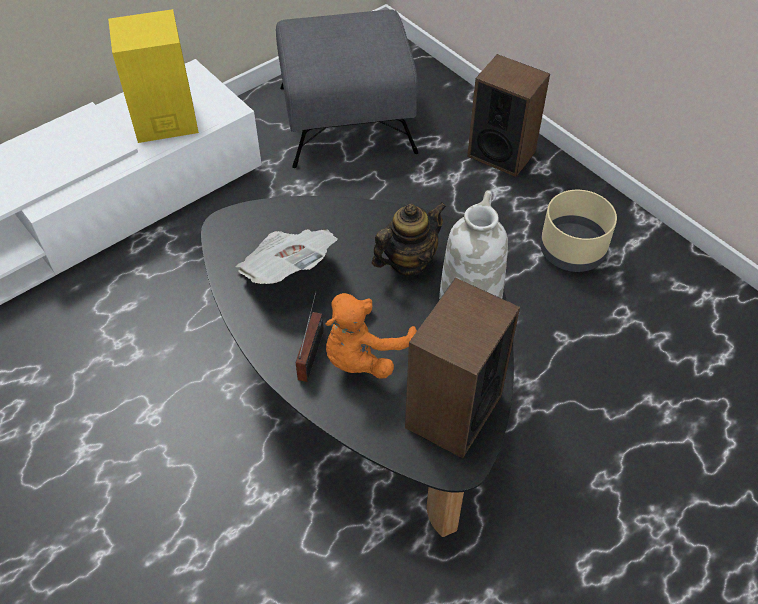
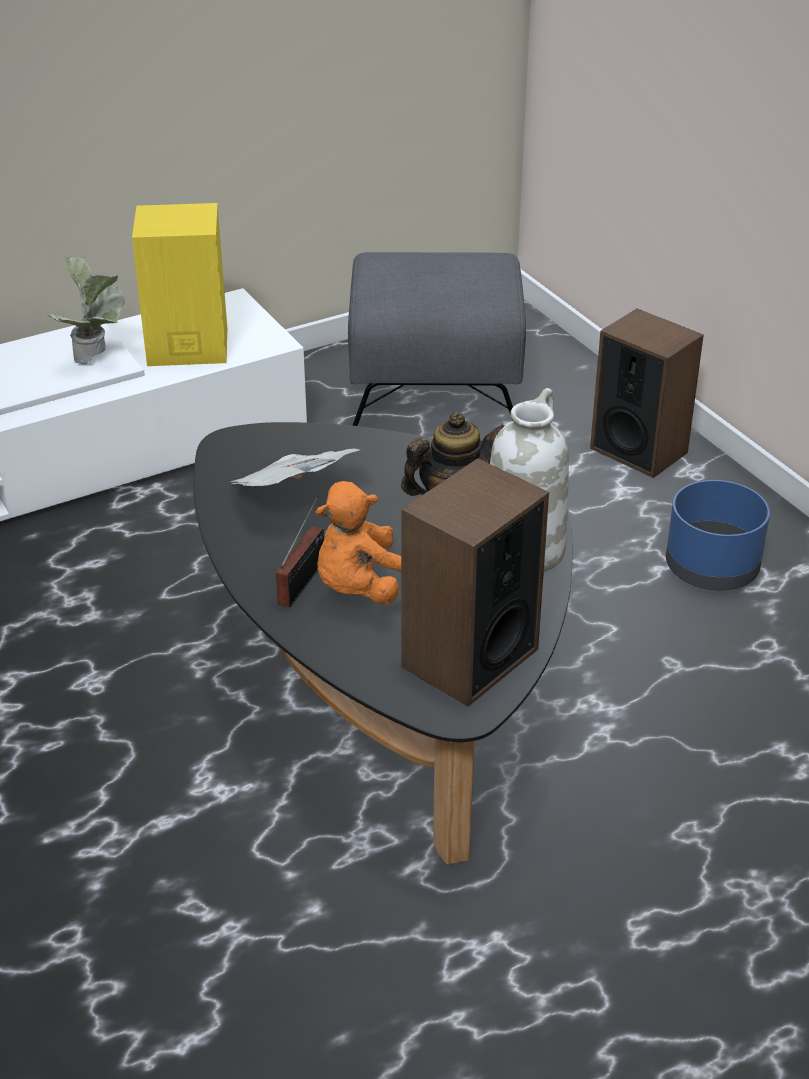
camera: 10 degrees right, 15 degrees down
beige planter [540,190,617,272] -> blue planter [666,480,770,590]
none -> potted plant [47,256,125,365]

